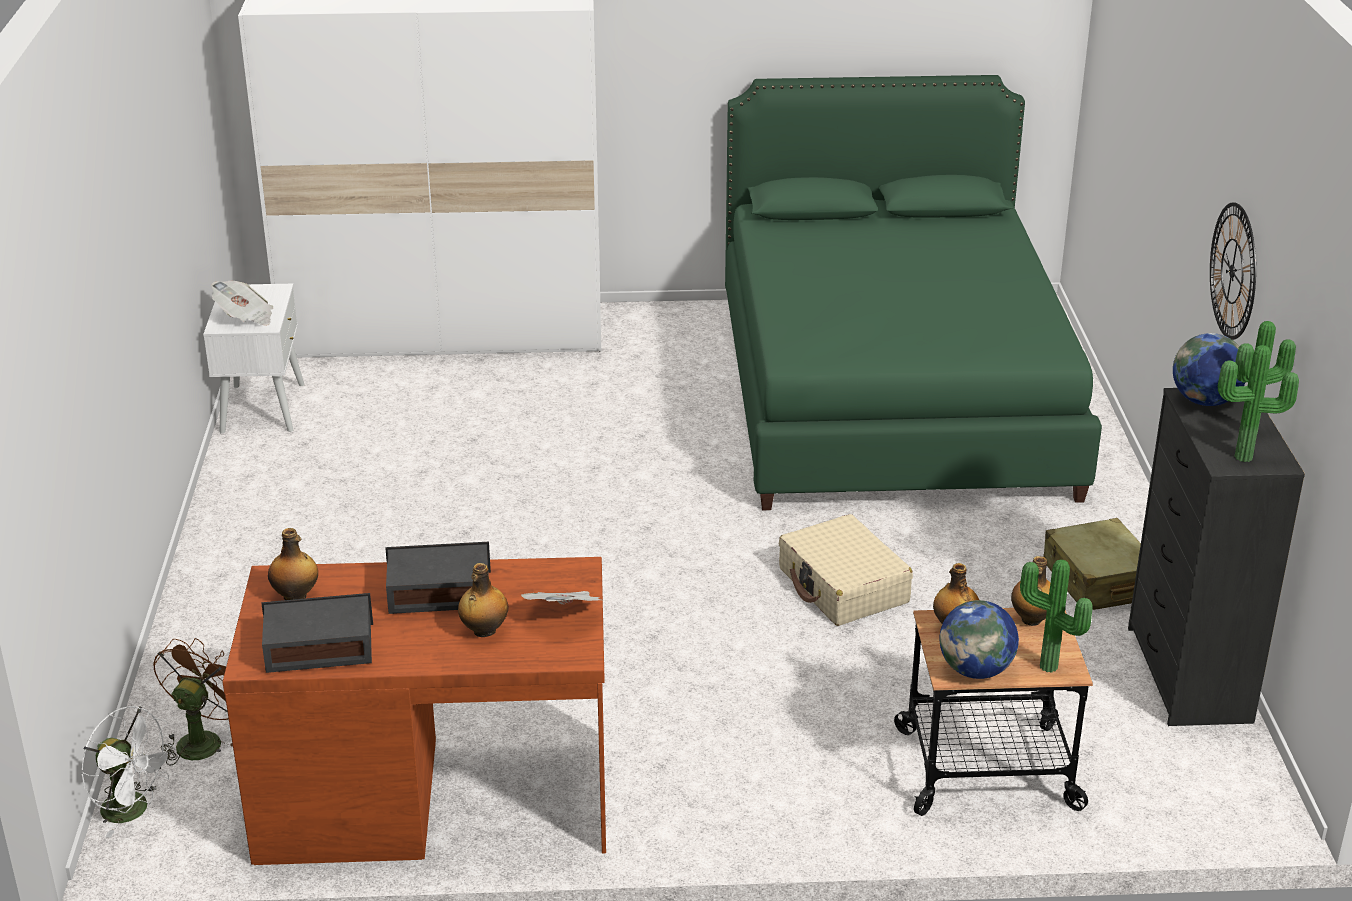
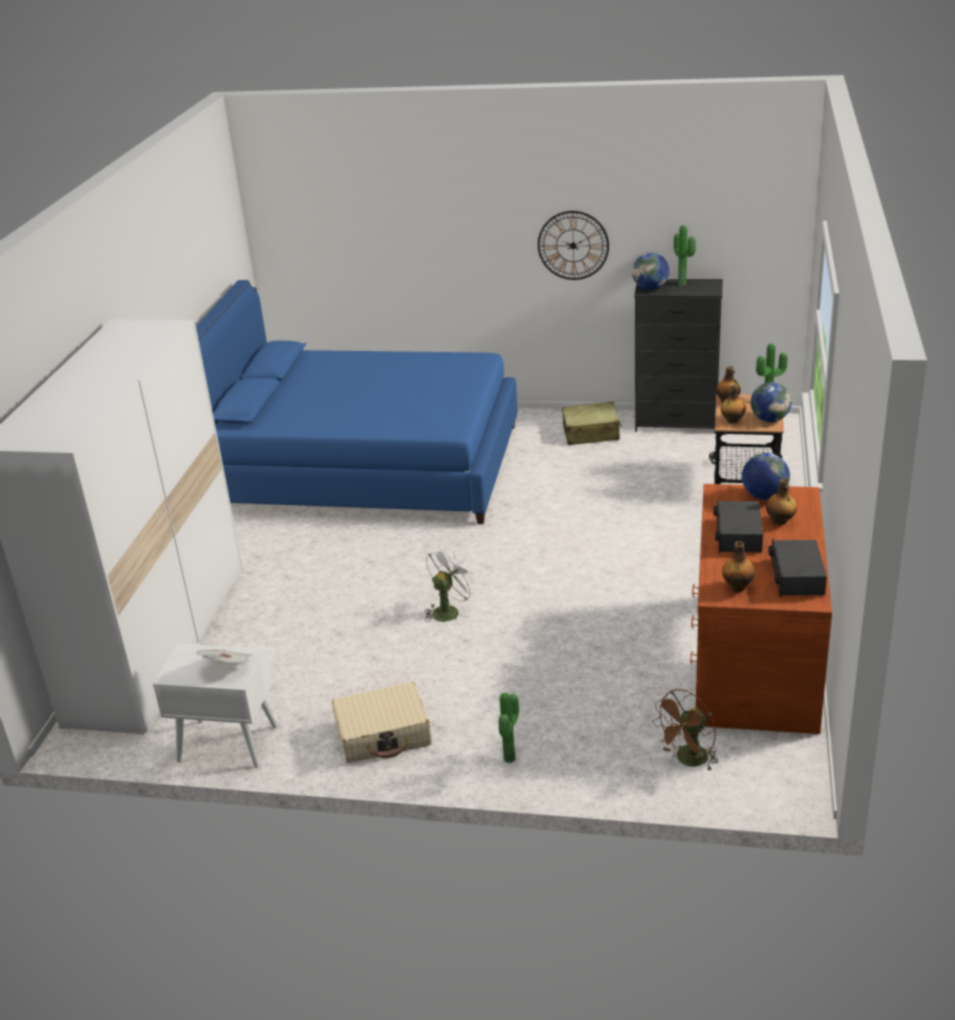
camera: 75 degrees left, 0 degrees up
white fan [81,706,176,838] -> white fan moved to [425,547,477,622]
brown fan [153,638,233,766] -> brown fan turned 75 degrees counterclockwise [652,689,718,770]
newspaper [521,591,601,605] -> globe [742,453,790,500]
green bed [725,75,1102,510] -> blue bed [196,280,518,524]
beige suitcase [779,514,913,626] -> beige suitcase moved to [332,682,432,763]
potted plant [1218,345,1299,462] -> potted plant moved to [499,692,519,763]

